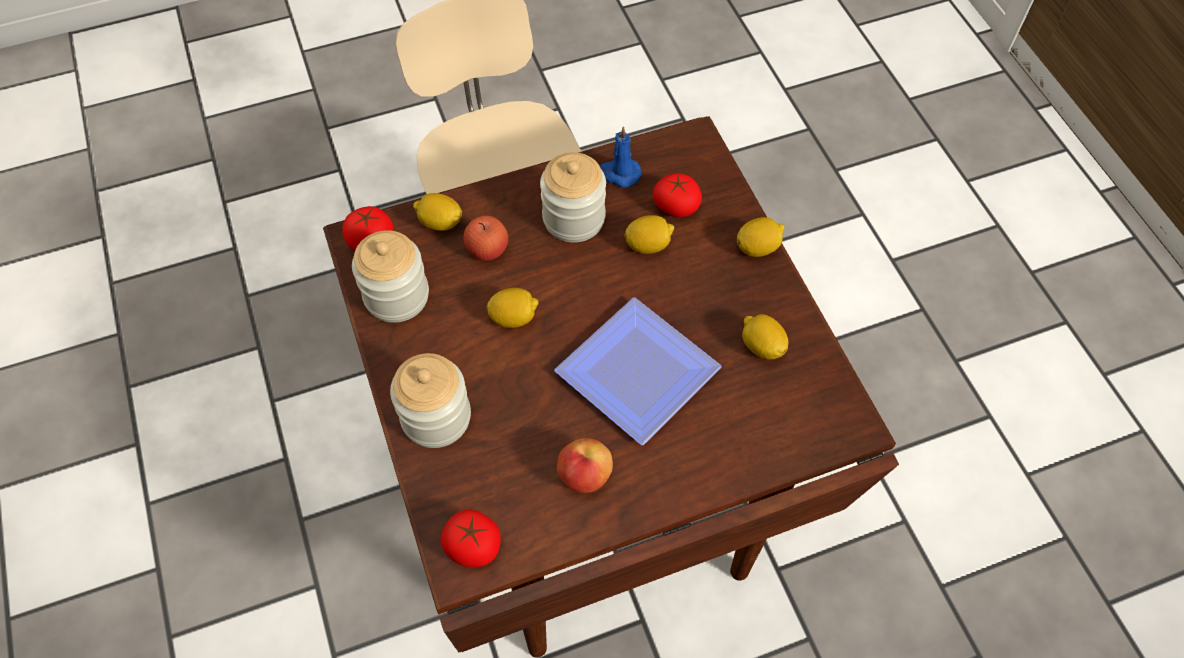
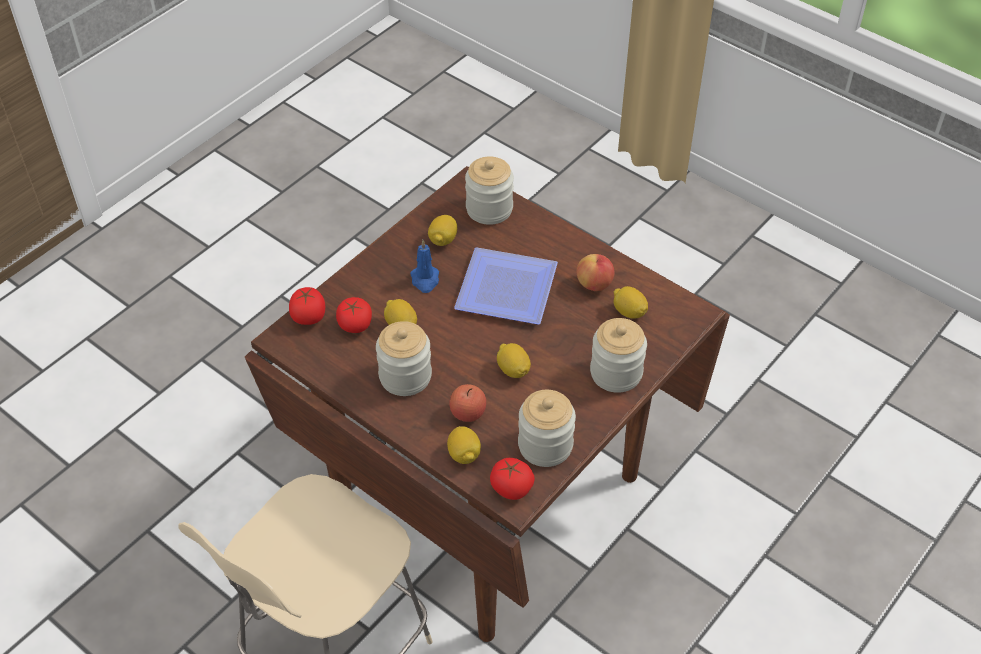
camera: 120 degrees left, 10 degrees down
tomato [440,509,501,567] -> tomato moved to [289,287,325,325]
blue candle [600,126,642,188] -> blue candle moved to [410,240,439,293]
lemon [737,217,785,257] -> lemon moved to [614,286,648,319]
none -> jar [465,156,514,225]

